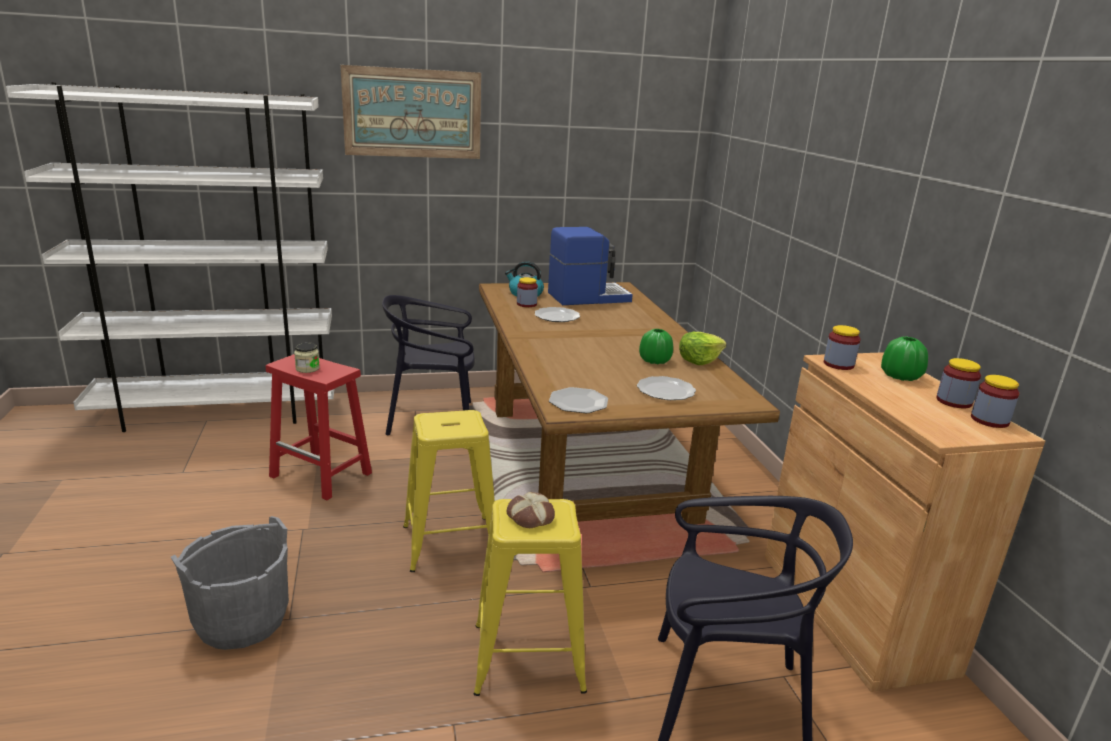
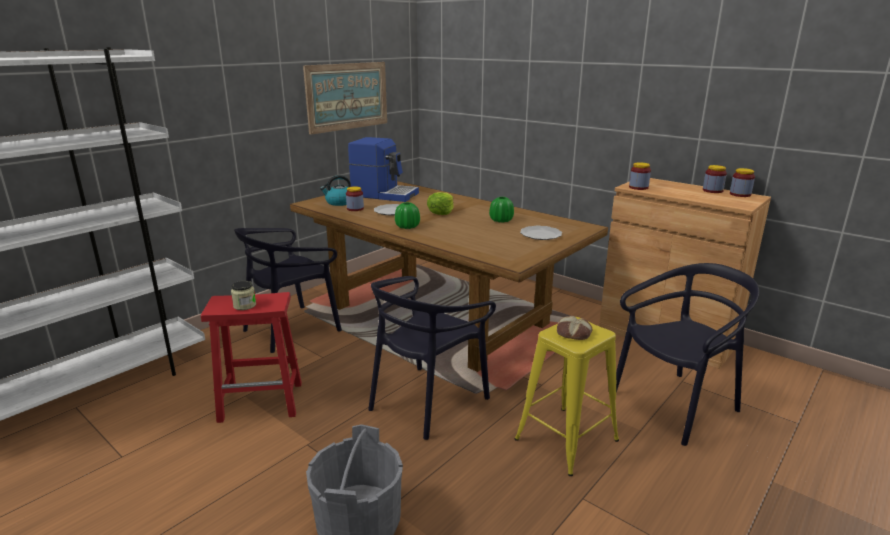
camera: 35 degrees left, 0 degrees up
picture [340,65,481,159] -> picture moved to [303,62,387,135]
yellow stool [403,410,495,572] -> black chair [368,276,496,440]
coffee machine [548,227,633,305] -> coffee machine turned 75 degrees clockwise [348,137,419,202]
plate [549,387,608,413] -> none
lettuce [679,332,726,365] -> lettuce moved to [427,192,454,215]
green vase [881,336,928,381] -> green vase moved to [395,202,420,229]

